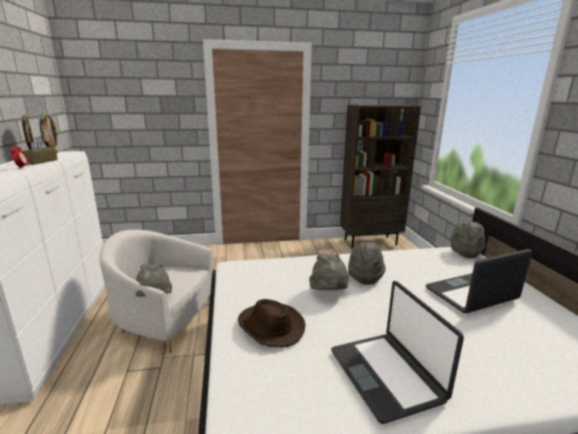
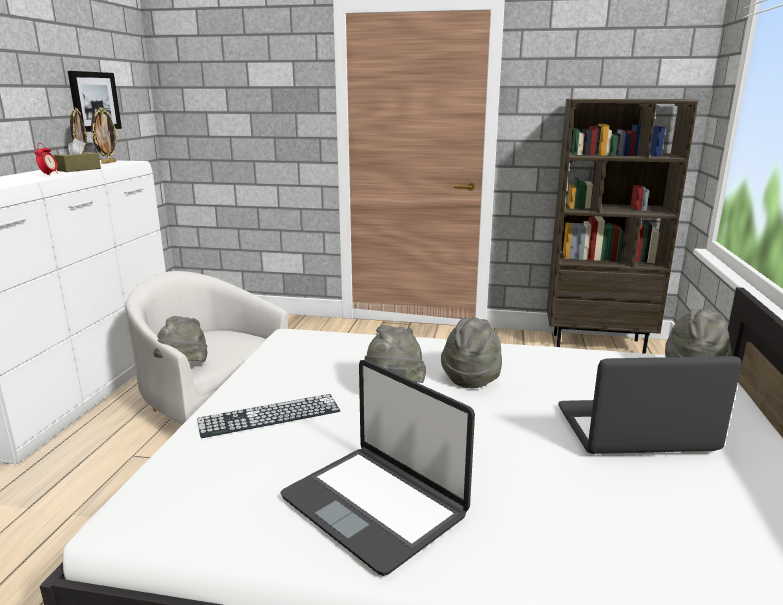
camera: 20 degrees right, 0 degrees up
brown hat [238,299,305,348] -> keyboard [197,394,340,438]
laptop [331,281,464,424] -> laptop turned 45 degrees counterclockwise [280,360,475,576]
none -> picture [68,71,122,132]

